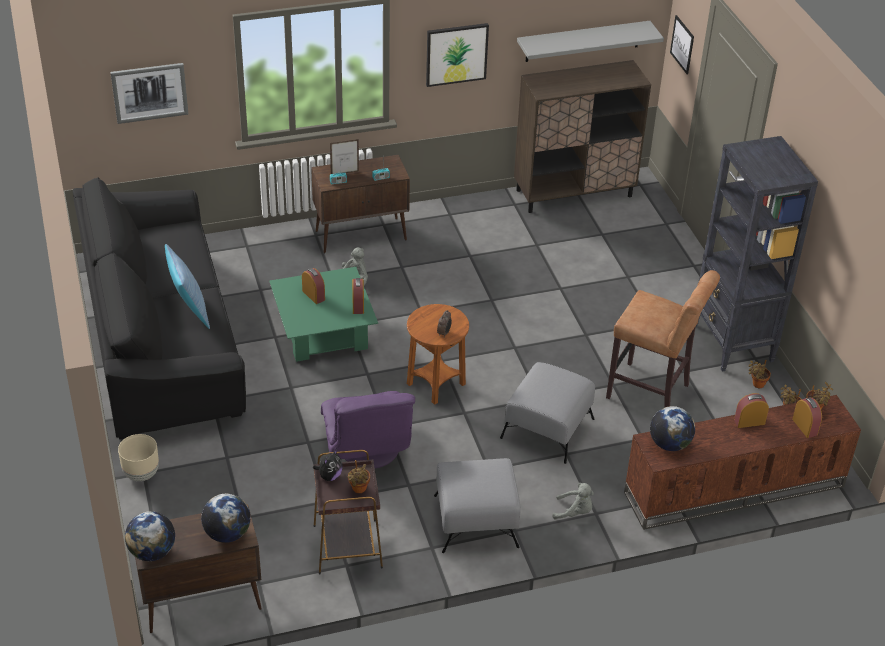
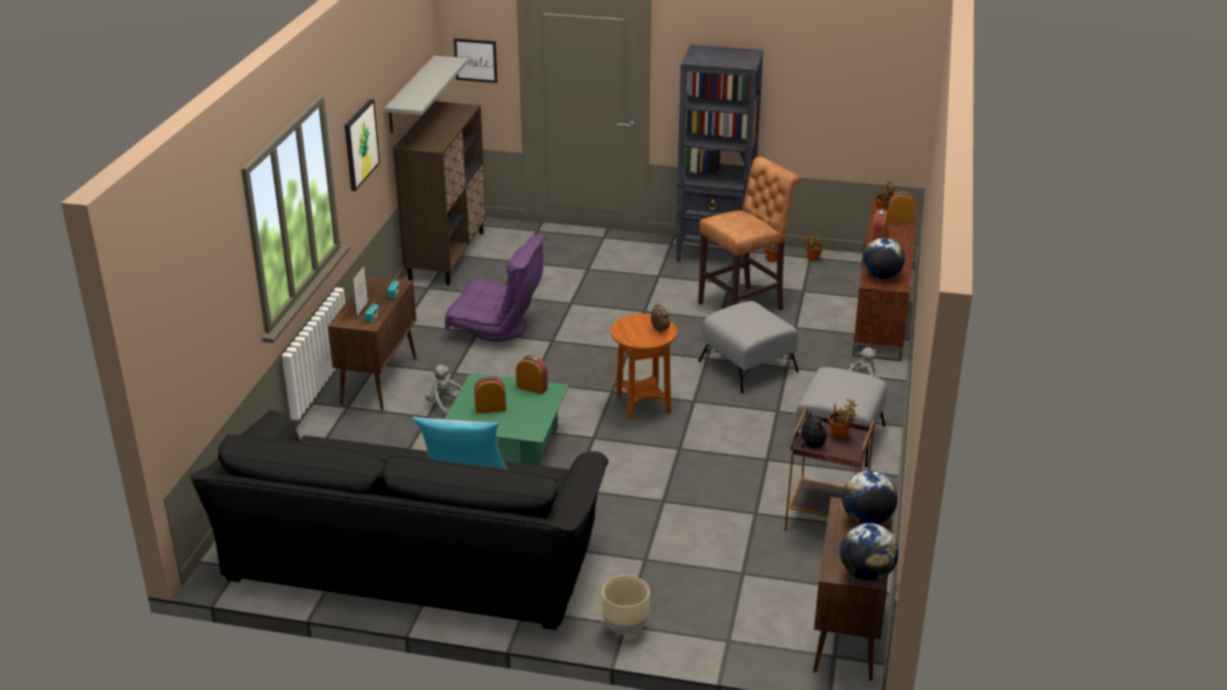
camera: 60 degrees left, 10 degrees down
picture [110,63,189,124] -> none
purple armchair [321,391,415,468] -> purple armchair moved to [445,234,545,342]

